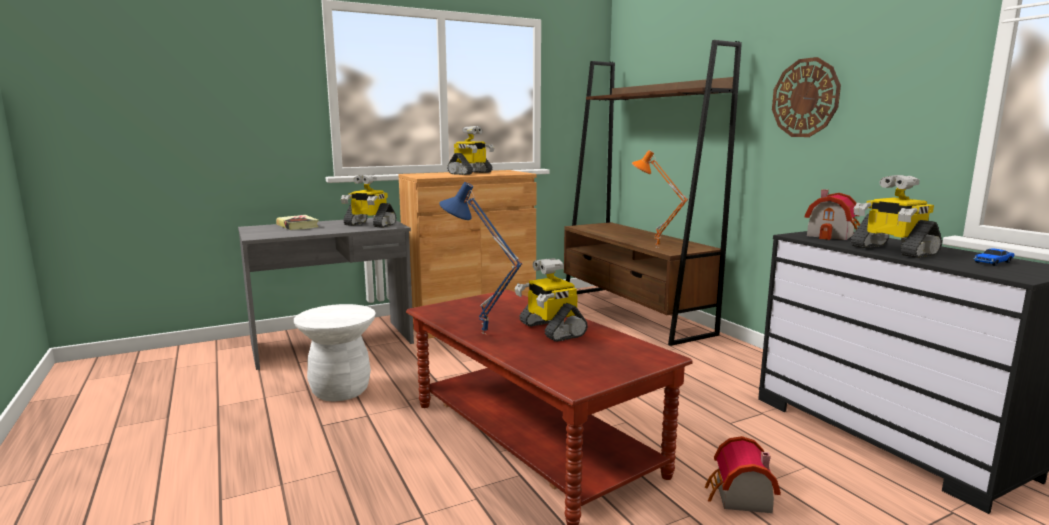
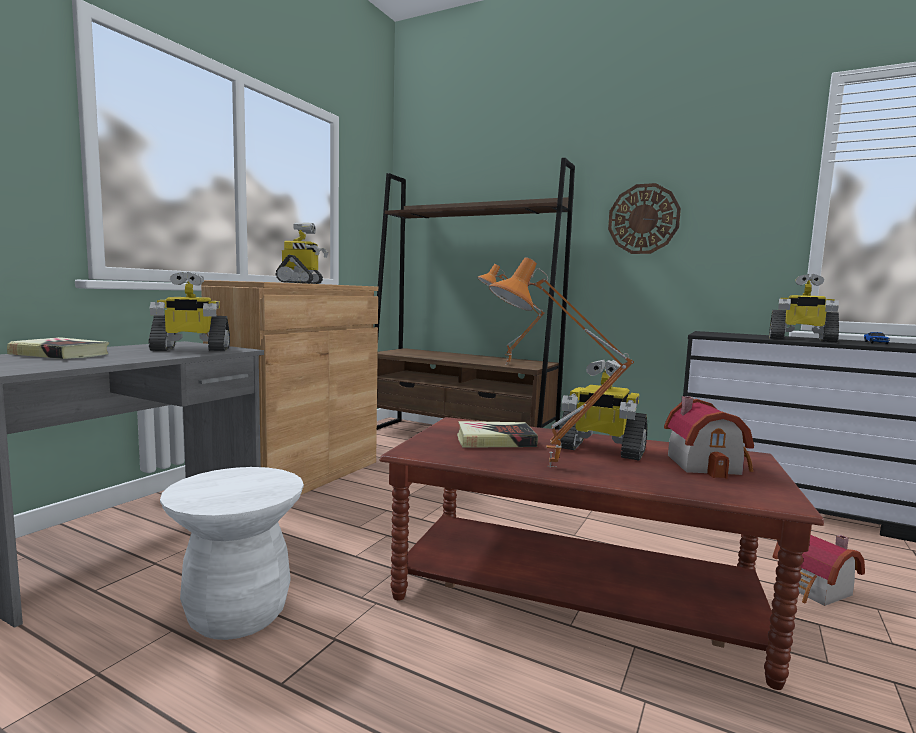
camera: 35 degrees left, 5 degrees down
blue table lamp [439,182,523,335] -> orange table lamp [489,257,634,467]
toy house [805,189,860,240] -> toy house moved to [664,396,754,479]
none -> book [457,421,538,448]

